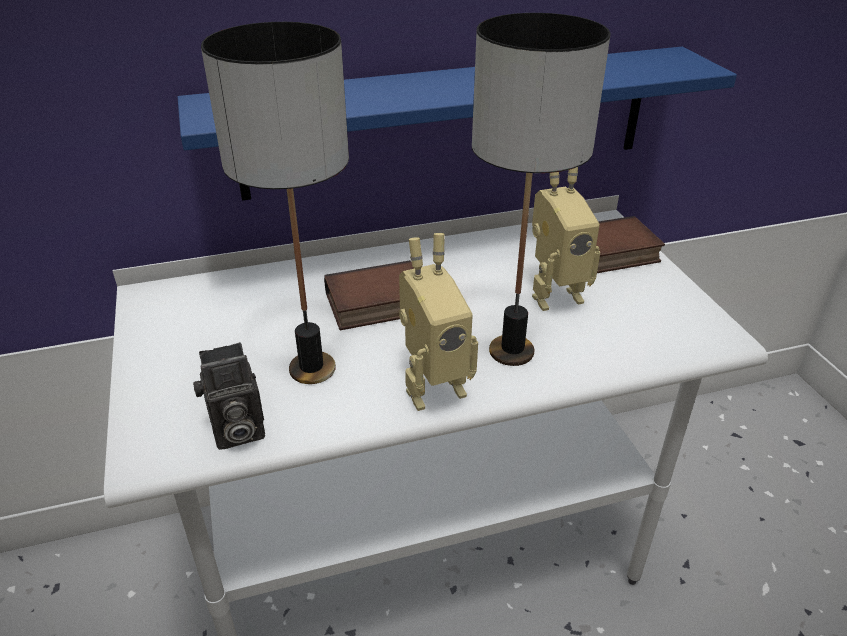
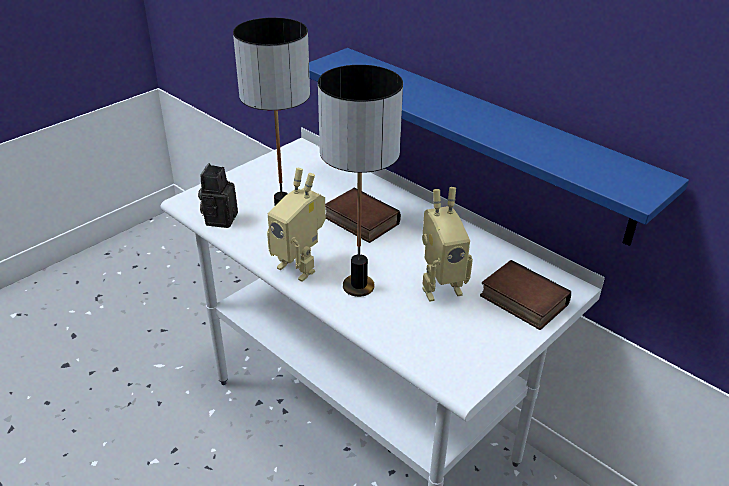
camera: 60 degrees right, 0 degrees up
camera [193,342,265,450] -> camera turned 60 degrees clockwise [198,163,238,228]
toy robot [532,167,600,311] -> toy robot turned 60 degrees counterclockwise [422,187,473,302]

